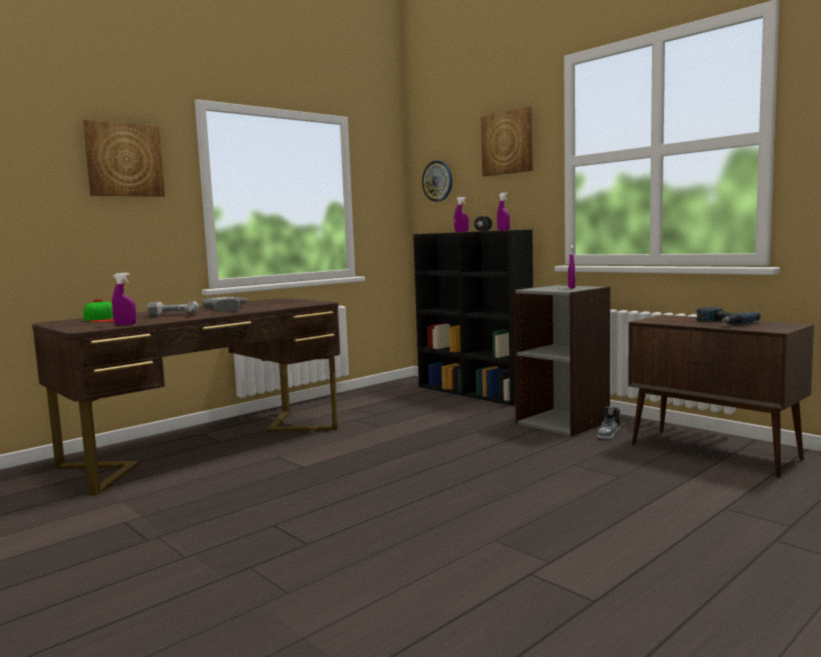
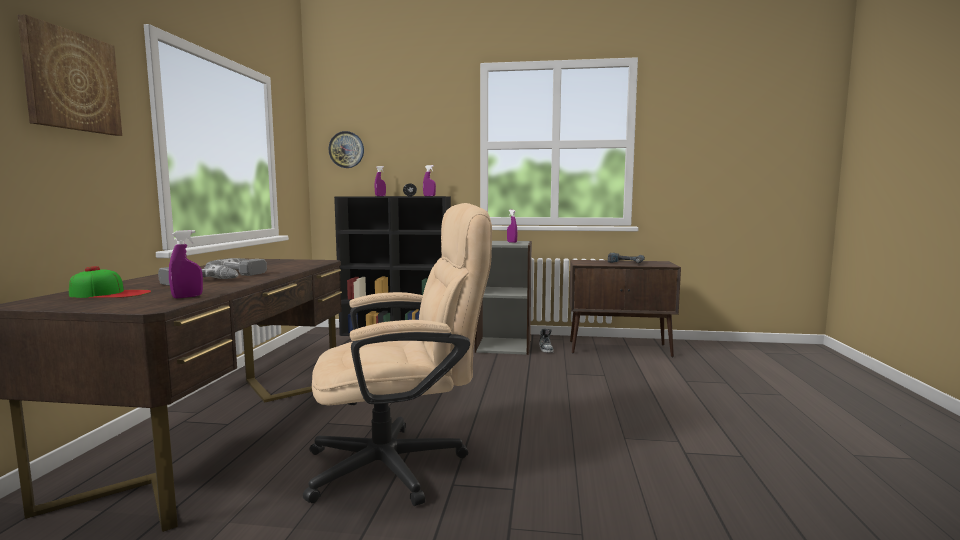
camera: 40 degrees left, 0 degrees up
picture [481,106,533,176] -> none
none -> beige office chair [303,203,492,506]

